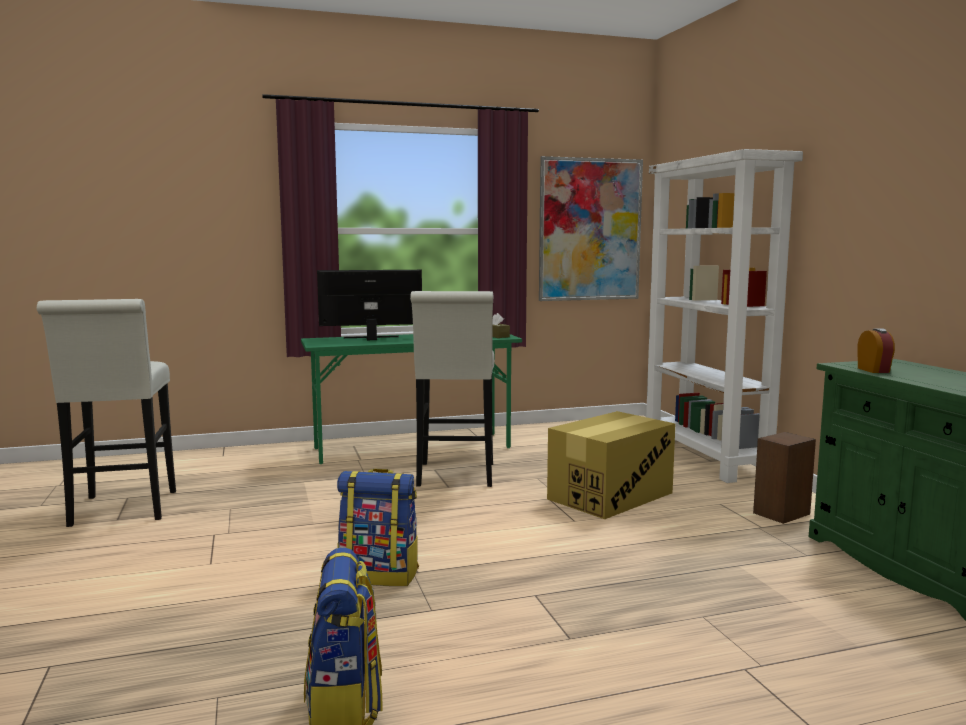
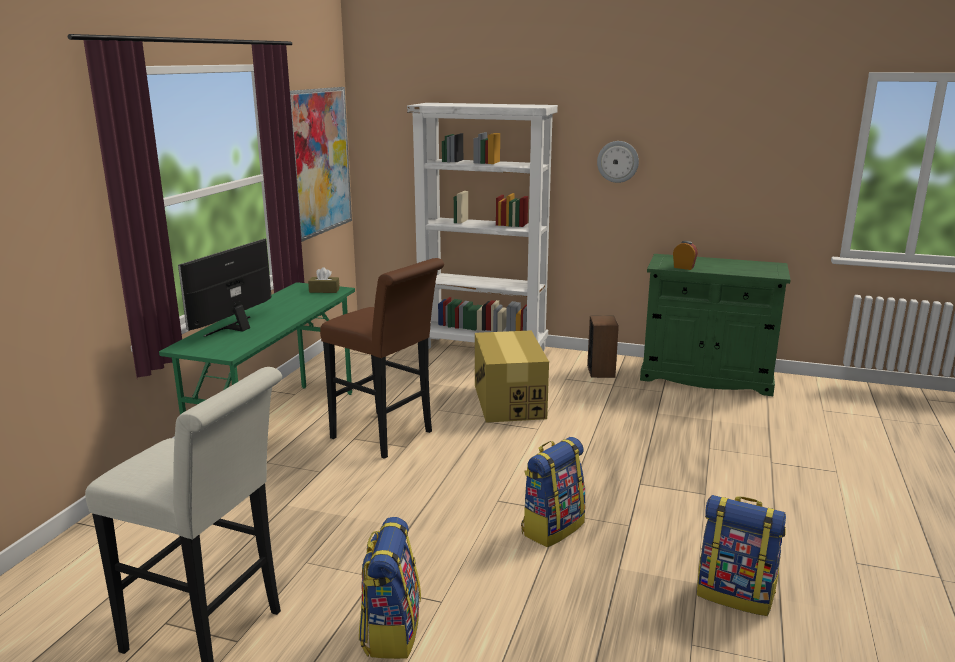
camera: 55 degrees left, 10 degrees up
white stool [410,291,494,487] -> brown stool [320,258,444,459]
none -> backpack [359,517,421,659]
none -> wall clock [597,141,639,183]

